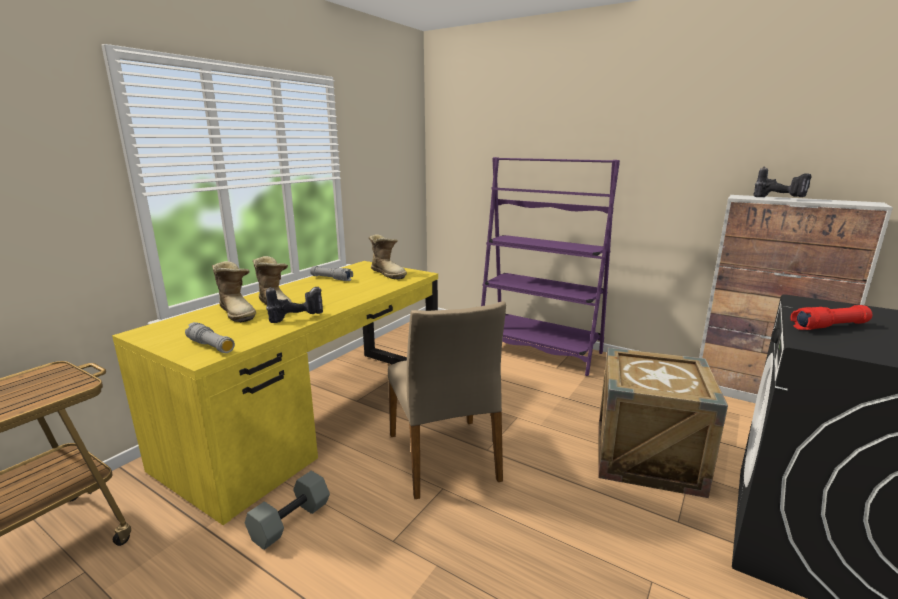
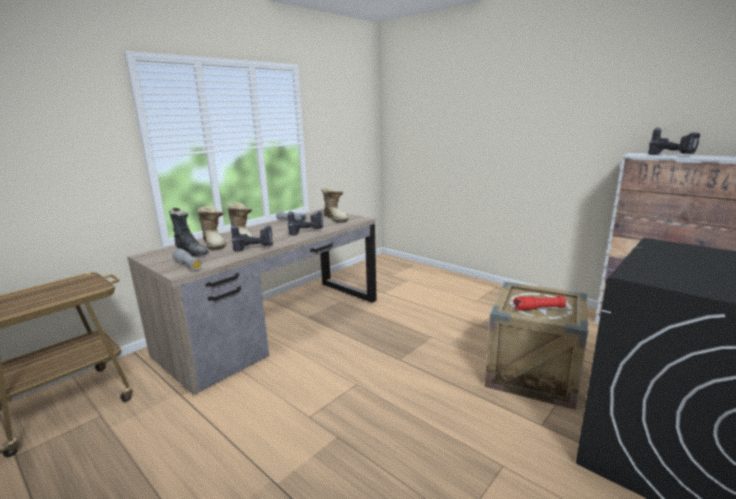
camera: 10 degrees right, 0 degrees up
yellow desk [112,261,438,525] -> brown desk [127,209,377,395]
grey dumbbell [245,471,330,550] -> none
beige chair [388,301,506,499] -> none
purple bookcase [481,157,620,376] -> none
red flashlight [790,305,873,330] -> red flashlight moved to [513,296,566,310]
none -> black boot [169,208,209,256]
none -> power drill [288,211,323,235]

